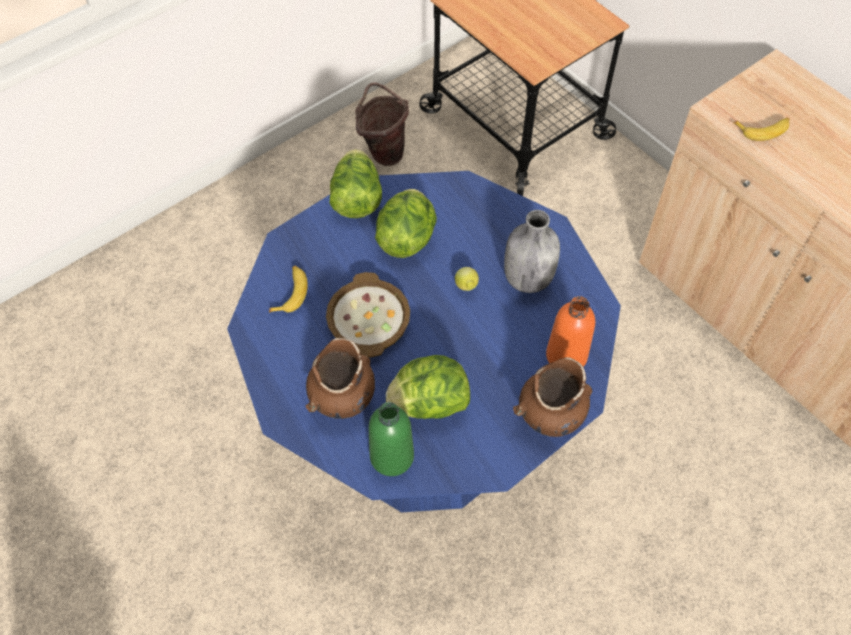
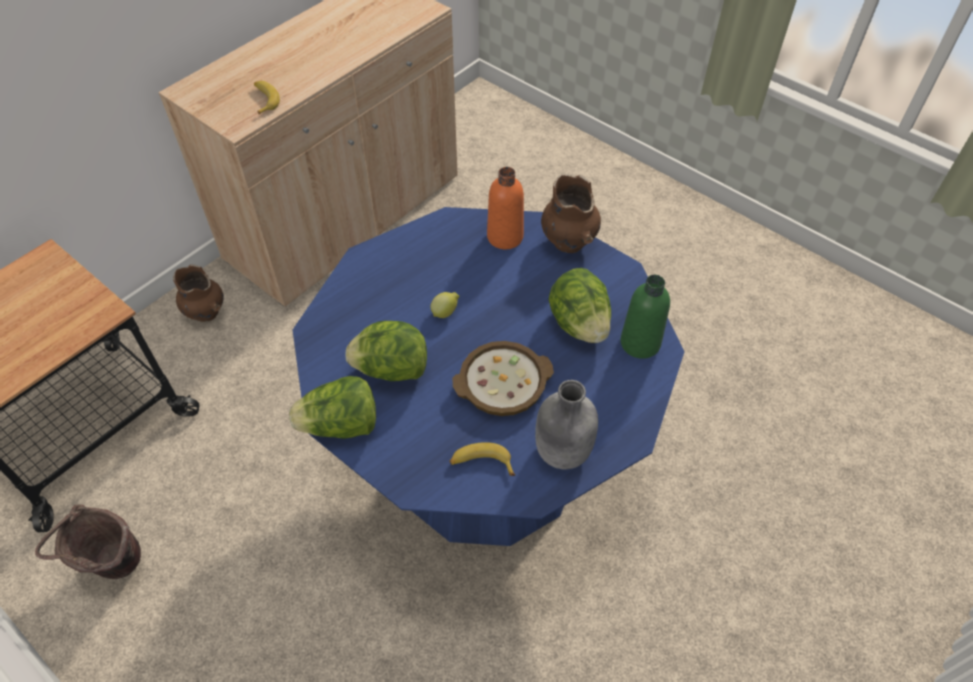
camera: 100 degrees left, 5 degrees down
brown vase [306,338,375,419] -> brown vase moved to [173,264,224,322]
grey bottle [504,210,560,293] -> grey bottle moved to [535,380,598,469]

